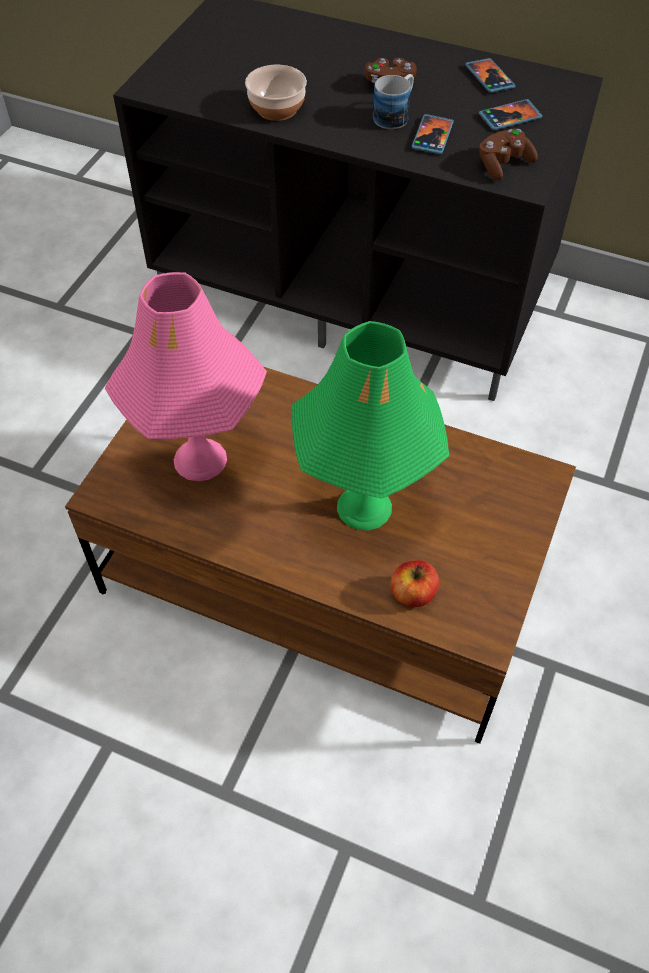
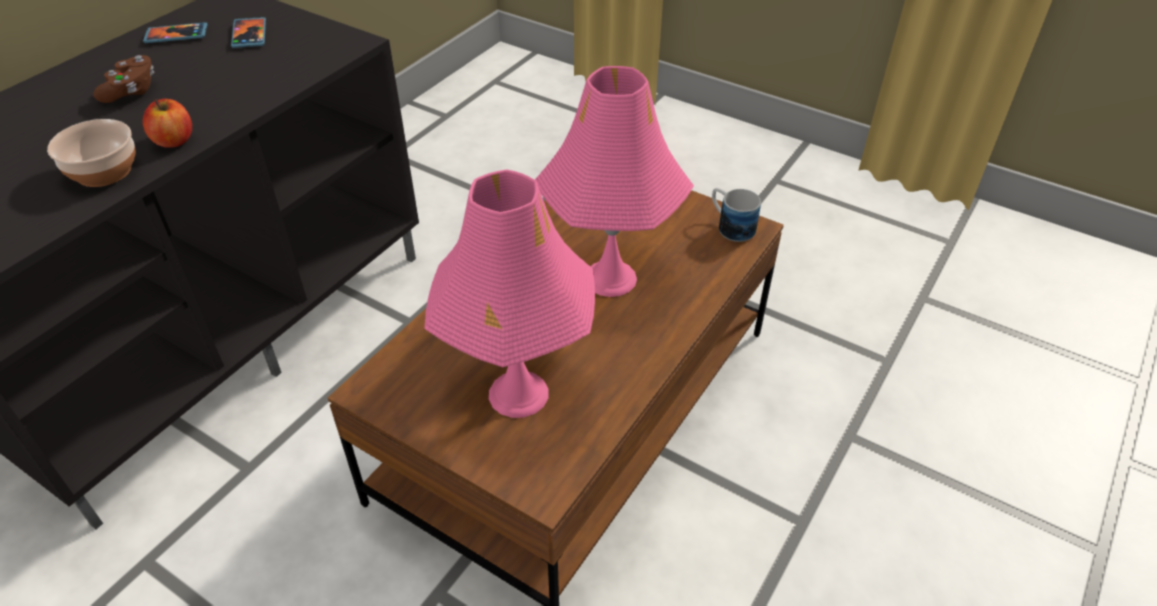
camera: 80 degrees left, 10 degrees down
green table lamp [292,321,449,530] -> pink table lamp [535,66,694,297]
mug [373,74,414,129] -> mug moved to [712,188,761,242]
apple [391,560,439,607] -> apple moved to [143,99,192,148]
phone [412,114,454,154] -> none
brown game controller [479,128,538,180] -> none

